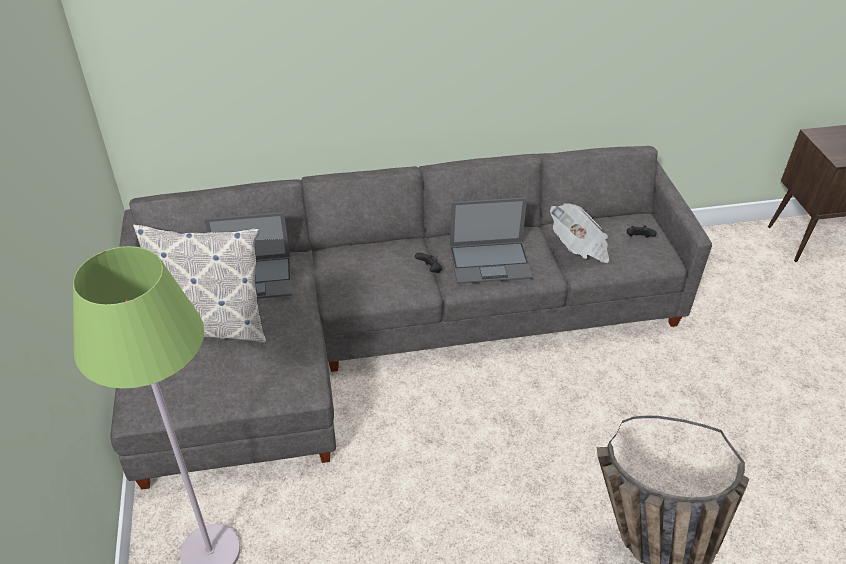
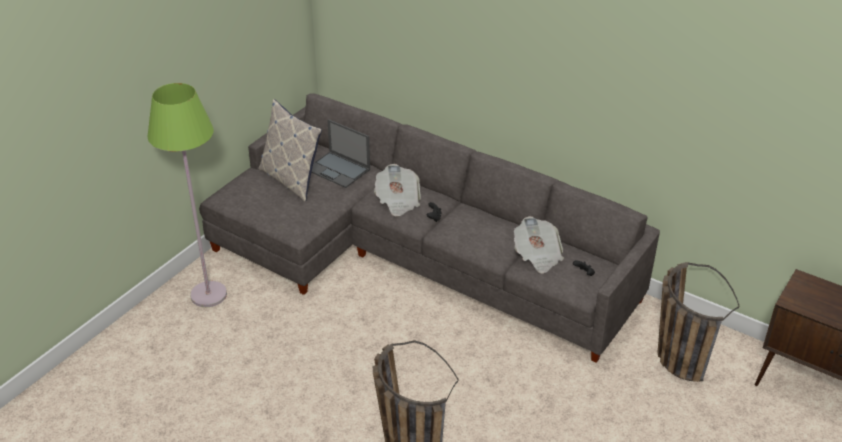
camera: 45 degrees right, 5 degrees down
laptop [450,197,533,284] -> none
none -> newspaper [374,164,421,217]
none -> basket [658,262,739,382]

